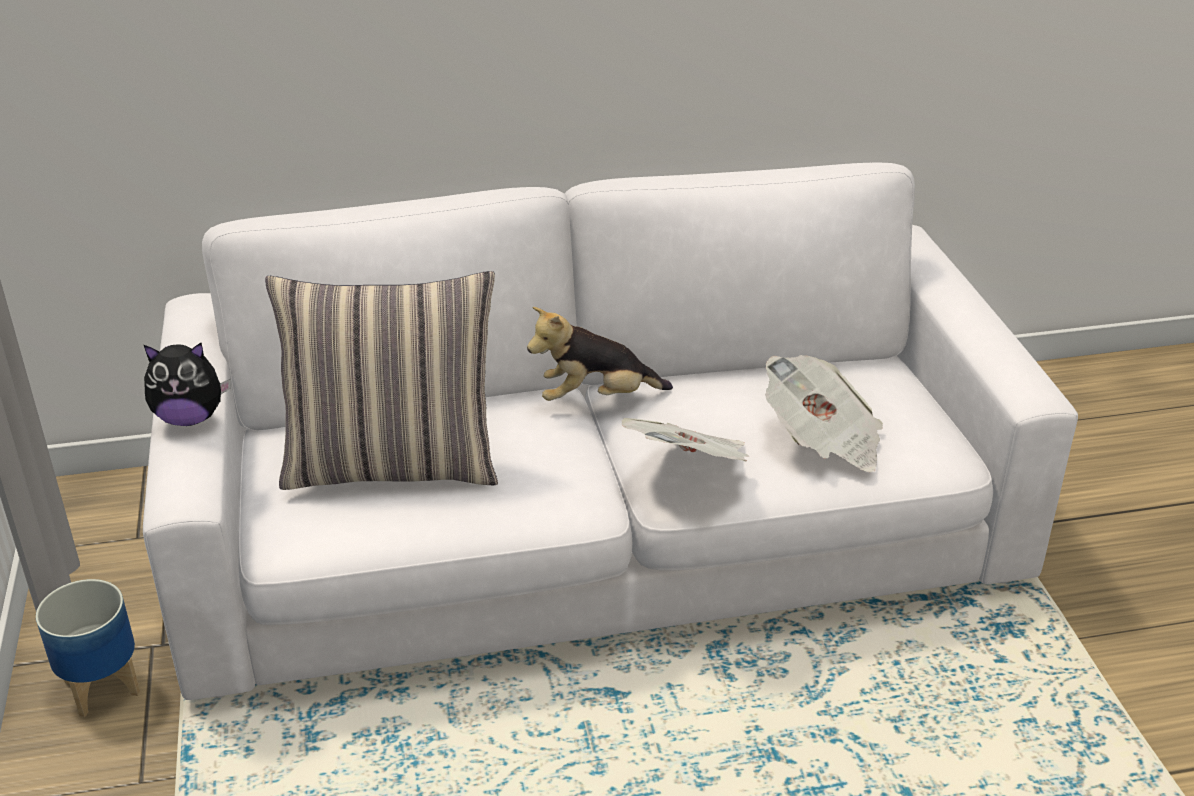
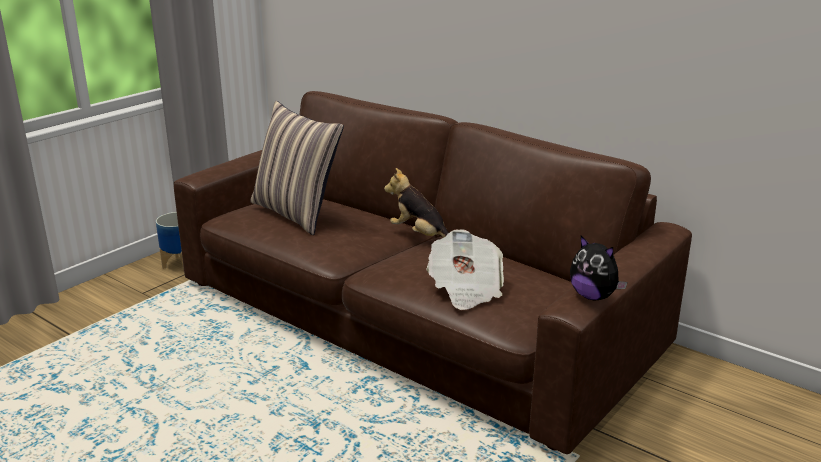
camera: 50 degrees right, 10 degrees down
white sofa [143,162,1078,700] -> brown sofa [174,91,692,454]
plush toy [144,343,231,426] -> plush toy moved to [570,236,628,300]
newspaper [622,418,749,462] -> none

